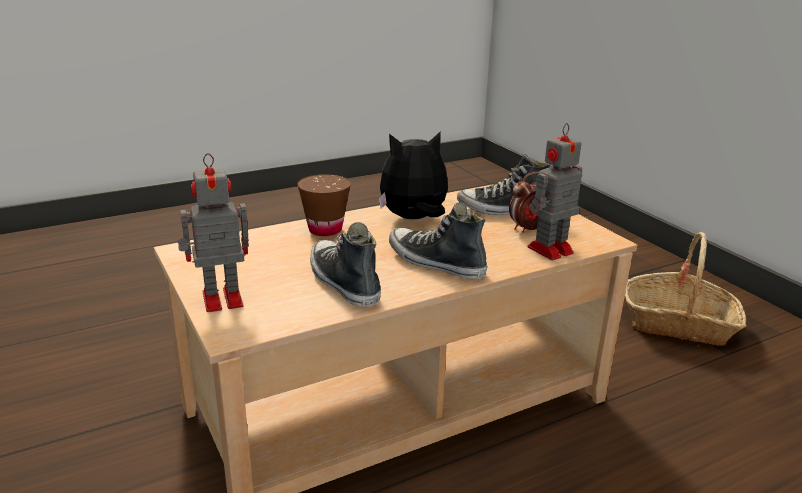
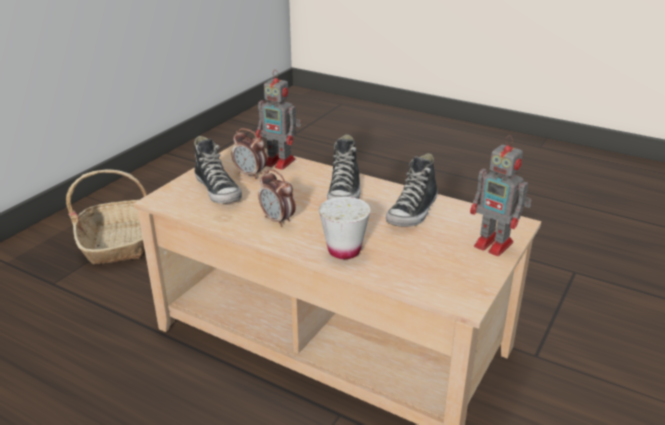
camera: 120 degrees left, 5 degrees up
brown cup [297,174,351,236] -> white cup [319,197,371,259]
plush toy [379,131,448,219] -> alarm clock [258,169,296,227]

